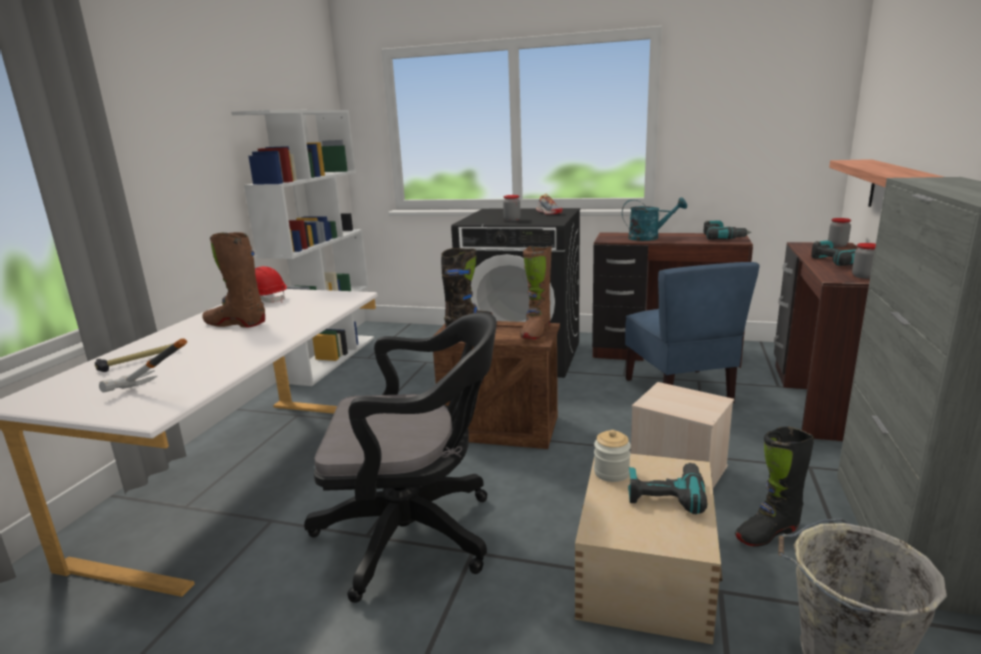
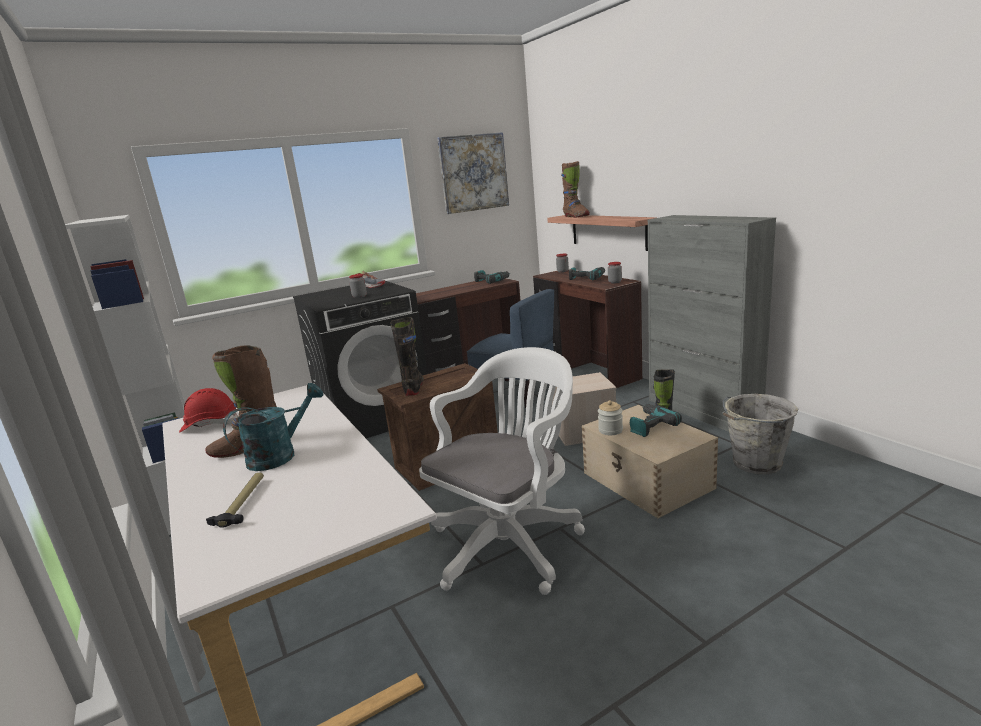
camera: 45 degrees left, 0 degrees up
hammer [99,338,187,392] -> none
black office chair [304,312,497,603] -> white office chair [419,347,585,595]
brown boot [520,246,552,339] -> brown boot moved to [561,161,590,218]
turquoise watering can [622,197,687,241] -> turquoise watering can moved to [223,383,323,471]
none -> picture [437,132,509,214]

